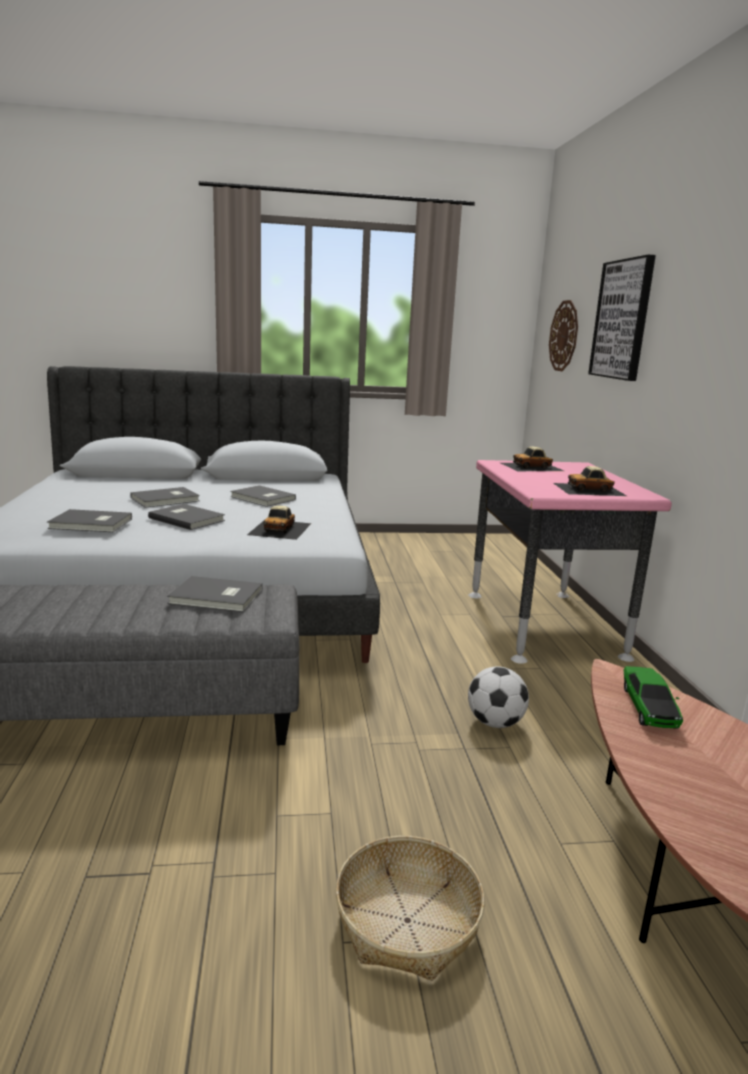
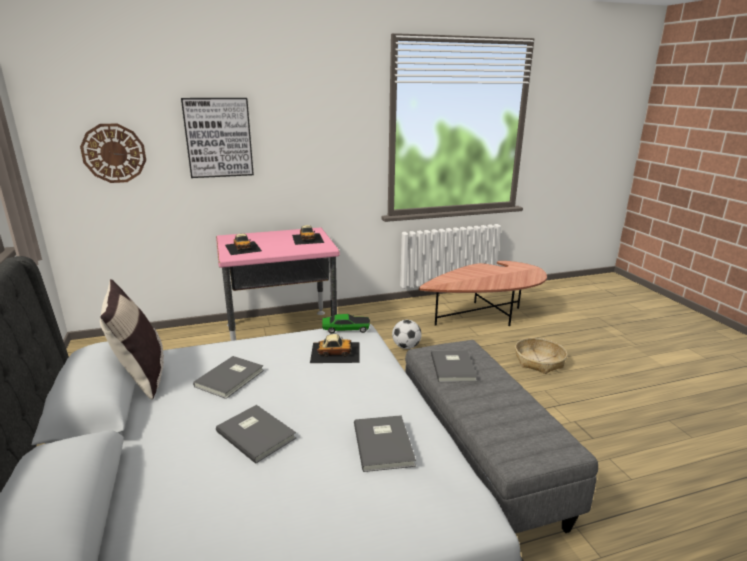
camera: 100 degrees left, 5 degrees up
grey book [148,504,225,530] -> none
toy car [623,666,683,729] -> toy car moved to [322,314,370,334]
none -> pillow [100,279,164,400]

